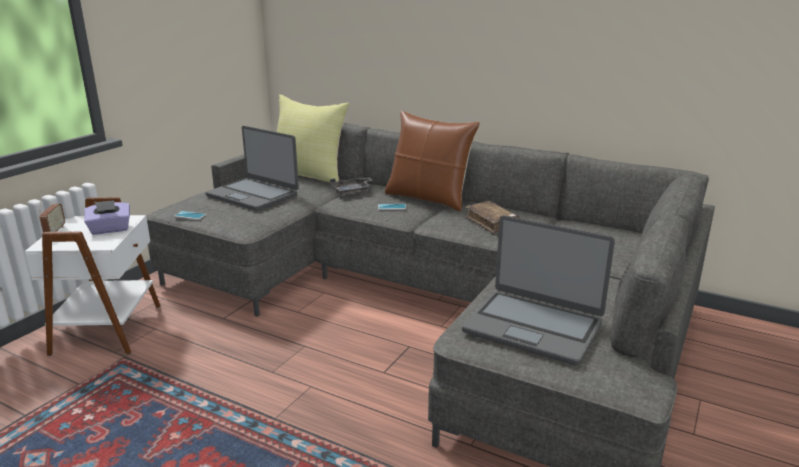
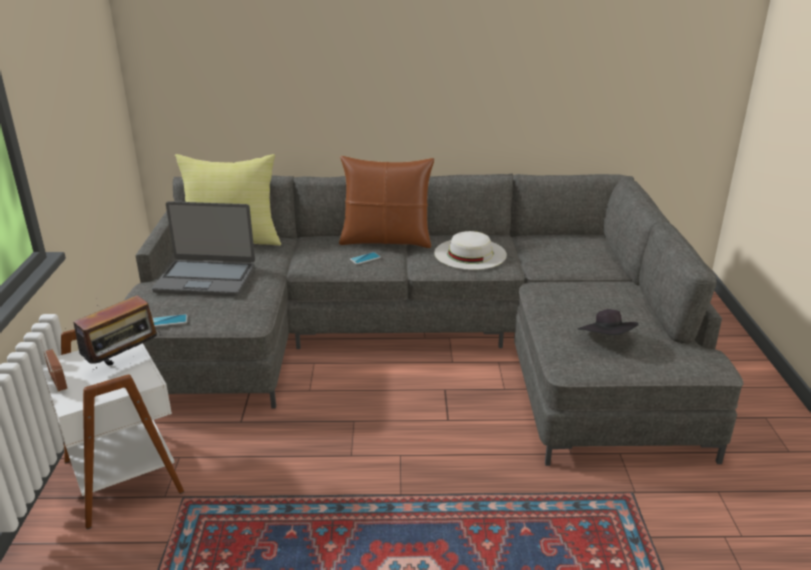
camera: 30 degrees left, 5 degrees up
purple tissue box [84,200,130,235] -> radio [73,295,161,370]
grey tray [330,177,372,195] -> none
laptop [462,215,615,366] -> black hat [578,309,639,335]
brown book [465,201,520,234] -> white hat [434,231,507,270]

